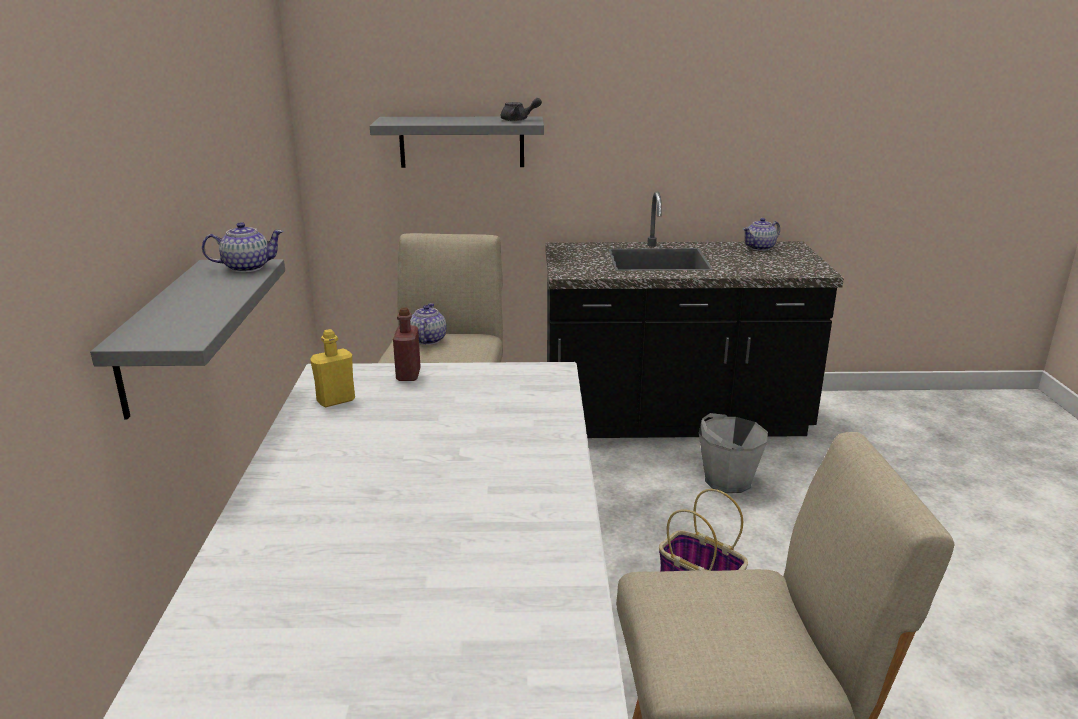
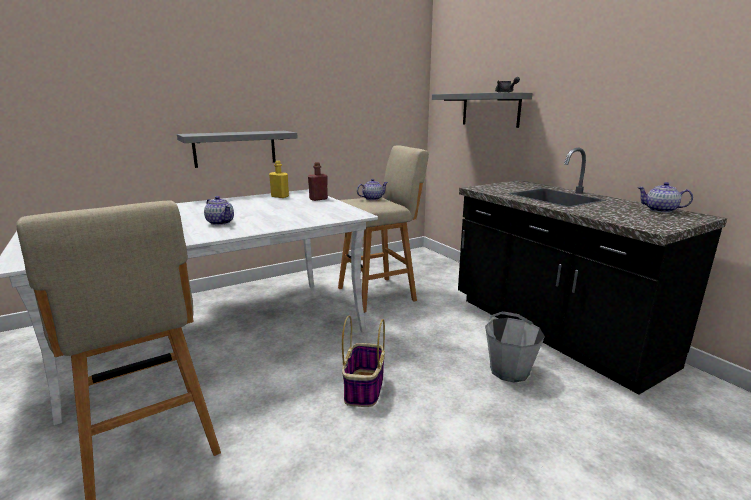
camera: 60 degrees right, 5 degrees down
teapot [202,222,284,272] -> teapot moved to [204,196,234,225]

